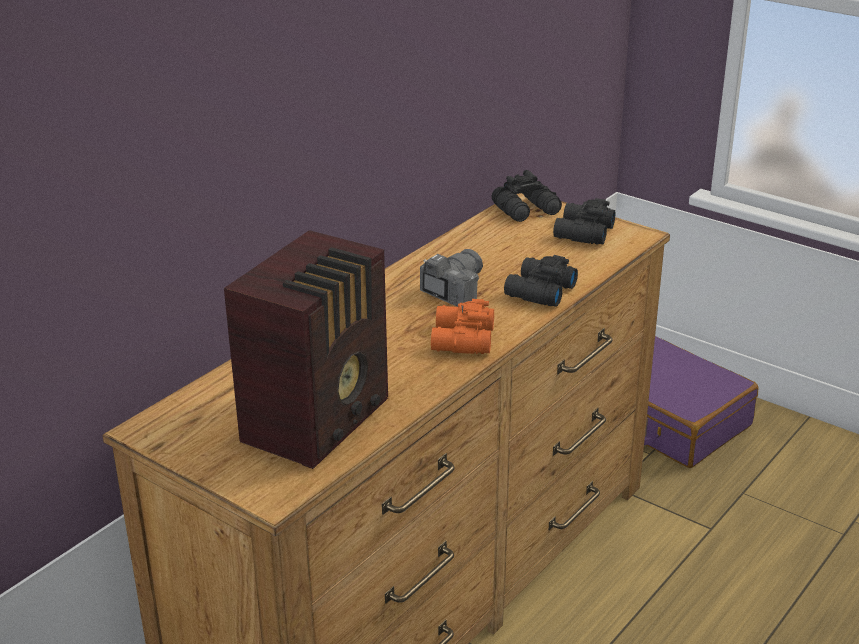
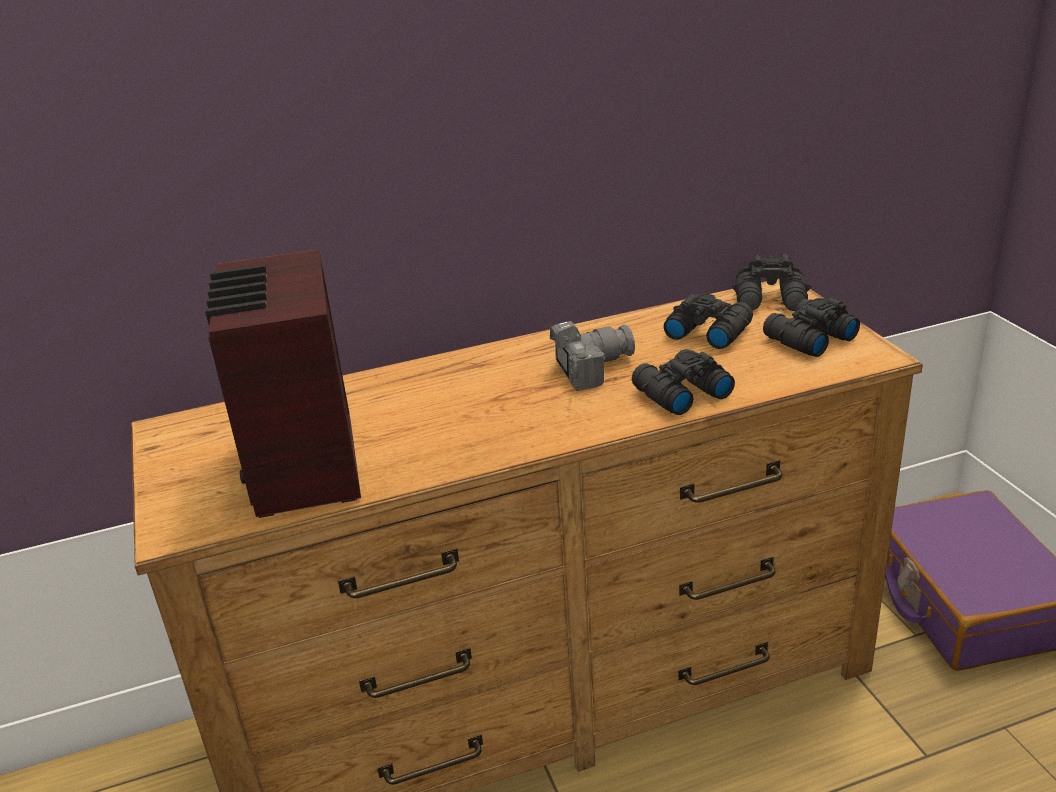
camera: 35 degrees right, 0 degrees up
radio [224,230,388,469] -> radio turned 105 degrees clockwise [205,249,361,518]
orange binoculars [431,299,494,354] -> none
none -> black binoculars [664,293,753,349]

